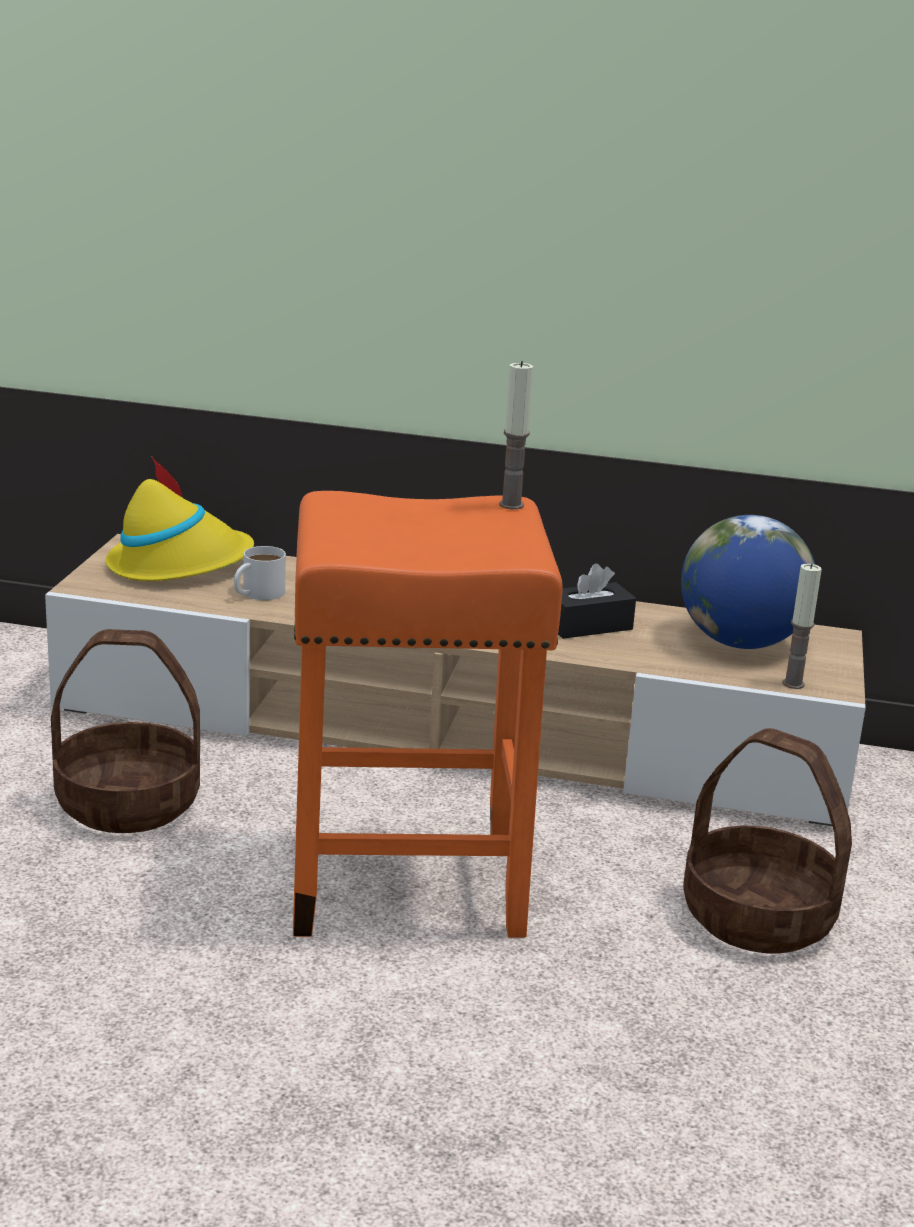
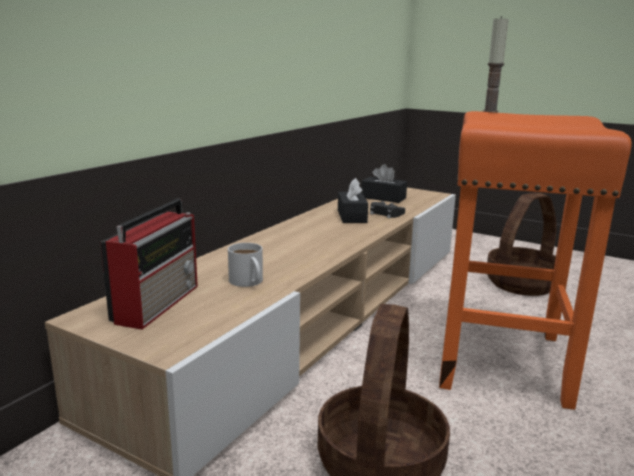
camera: 70 degrees left, 5 degrees down
yellow hat [106,456,254,581] -> radio [100,199,198,330]
globe [681,515,815,649] -> black tissue box [361,164,407,203]
candle [782,564,822,689] -> none
none -> black game controller [370,201,405,218]

